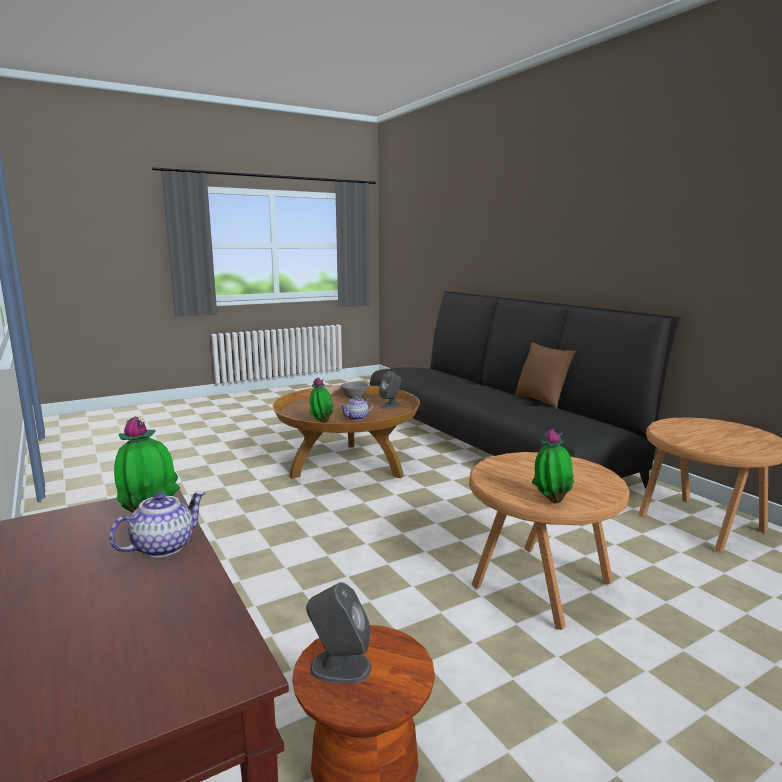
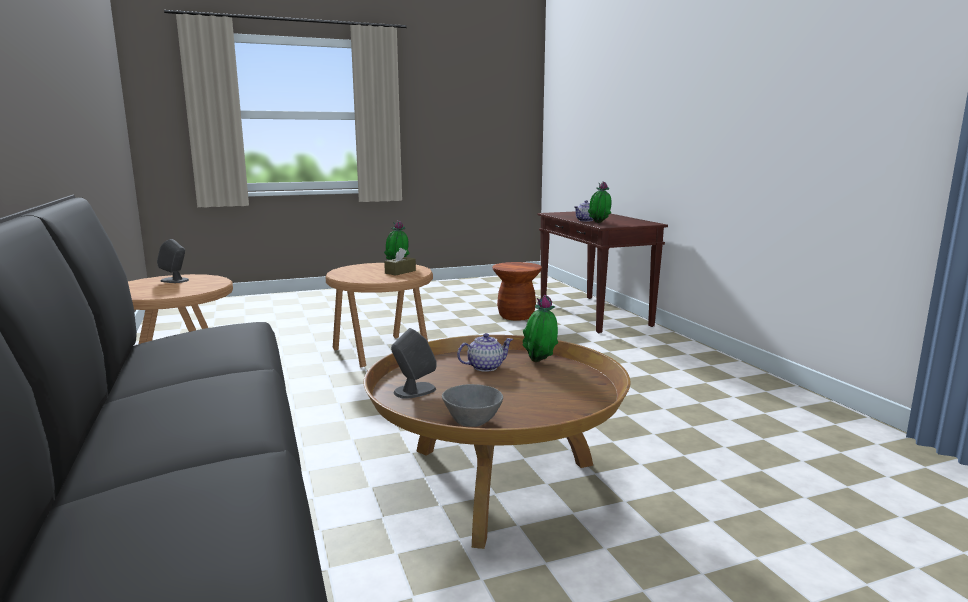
camera: 170 degrees left, 0 degrees up
grey speaker [306,582,371,684] -> grey speaker moved to [157,239,189,283]
brown pillow [515,343,576,409] -> none
none -> brown tissue box [384,248,416,276]

